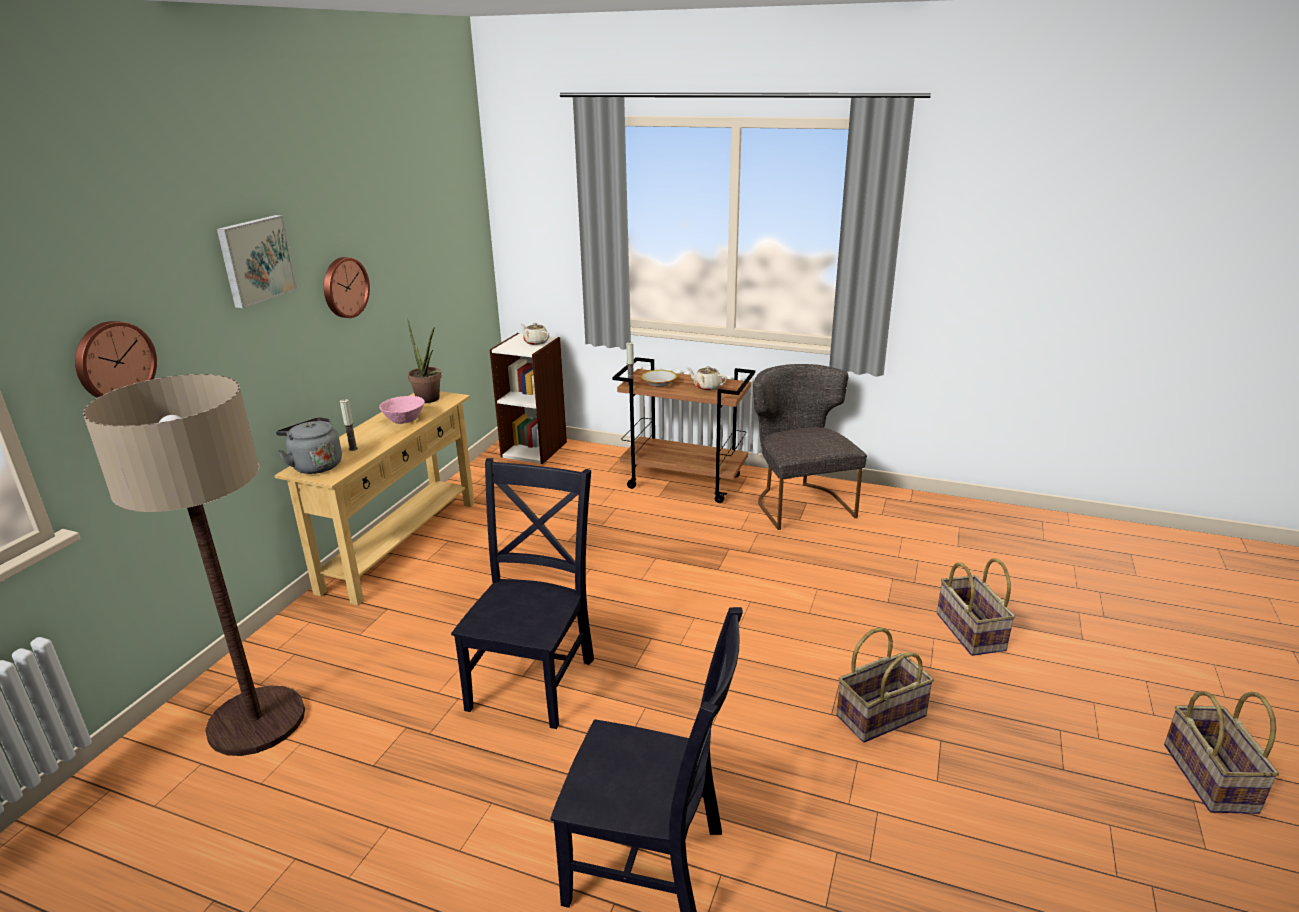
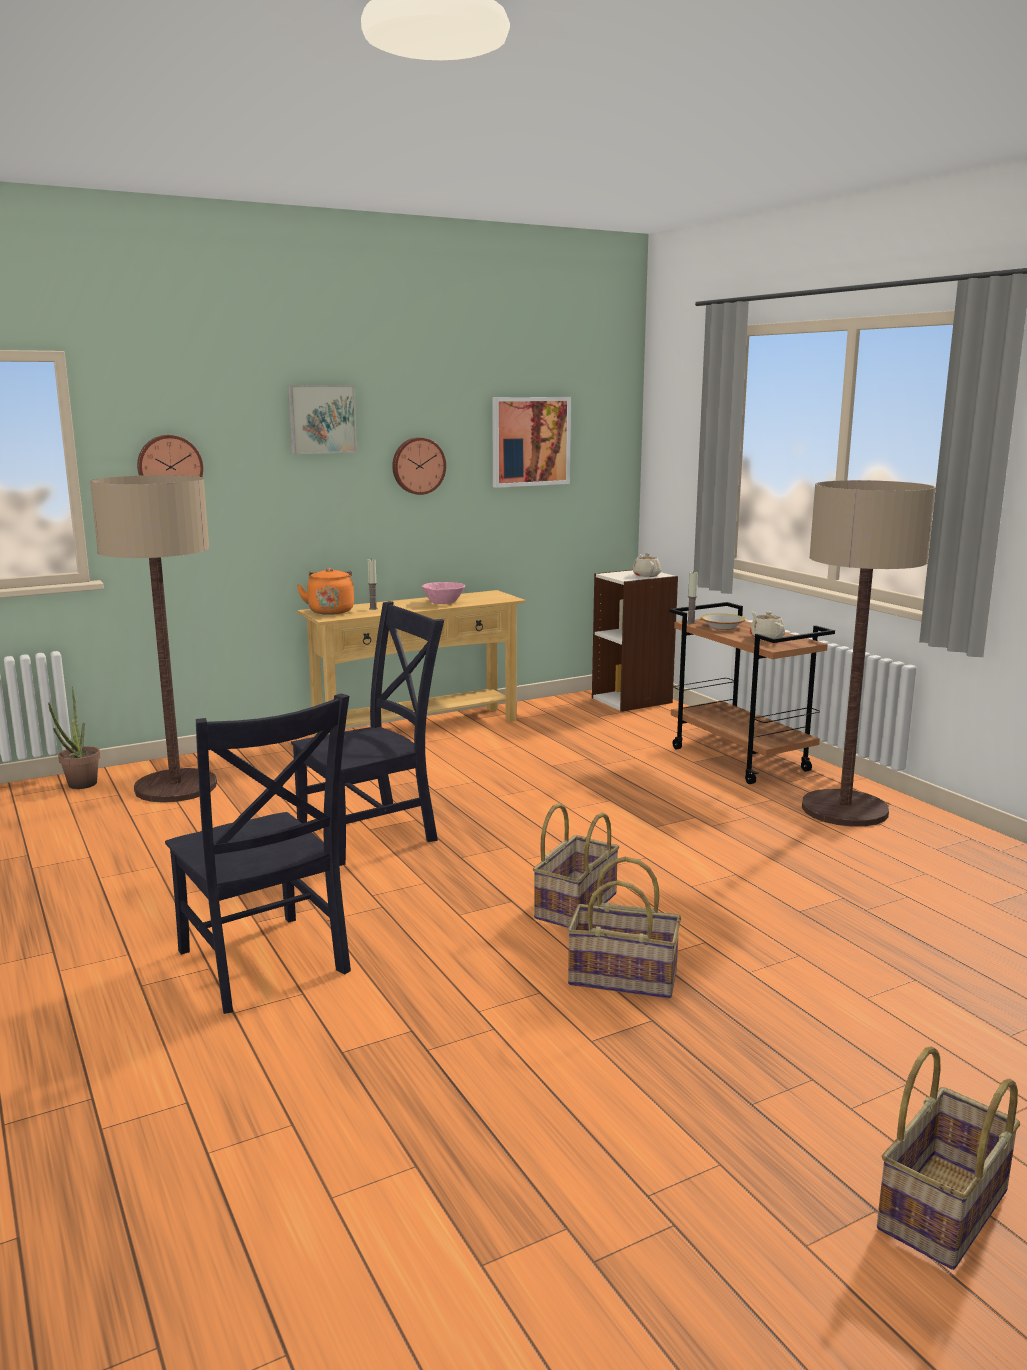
camera: 40 degrees right, 10 degrees down
grey kettle [276,417,342,474] -> orange kettle [297,568,354,615]
potted plant [407,318,442,403] -> potted plant moved to [48,687,100,789]
grey chair [753,364,867,530] -> floor lamp [802,480,936,827]
basket [937,558,1015,656] -> basket moved to [533,803,619,928]
none -> picture [492,397,571,488]

